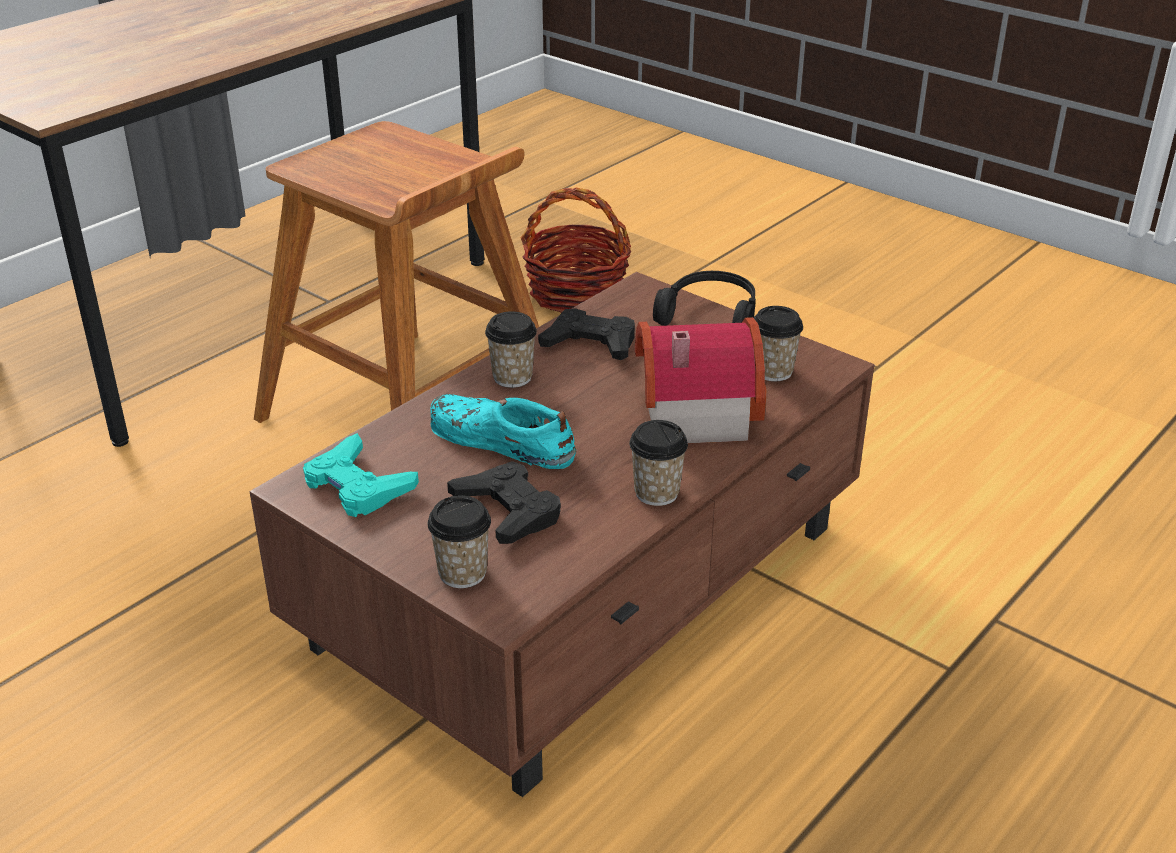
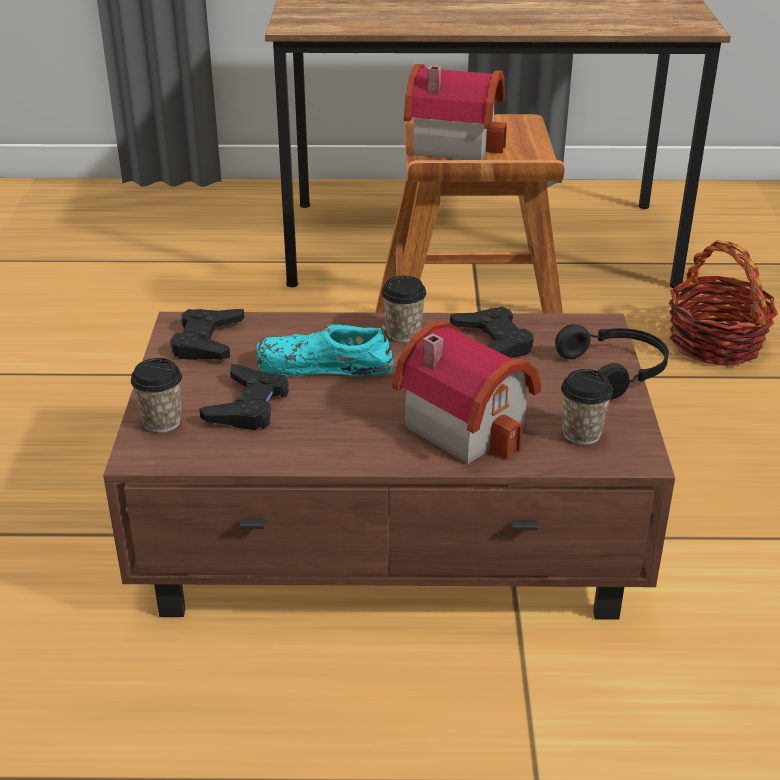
camera: 50 degrees right, 0 degrees up
turquoise game controller [303,433,419,517] -> black game controller [170,309,244,360]
turquoise shoe [430,394,576,469] -> turquoise shoe turned 75 degrees counterclockwise [256,324,395,377]
cup [629,420,688,506] -> none
none -> toy house [404,64,507,160]

